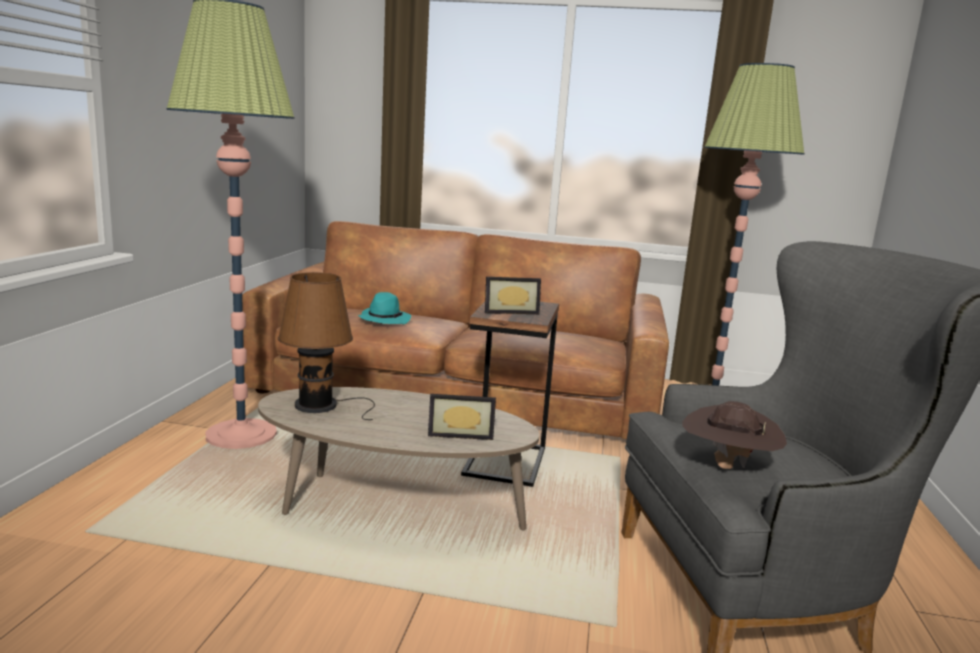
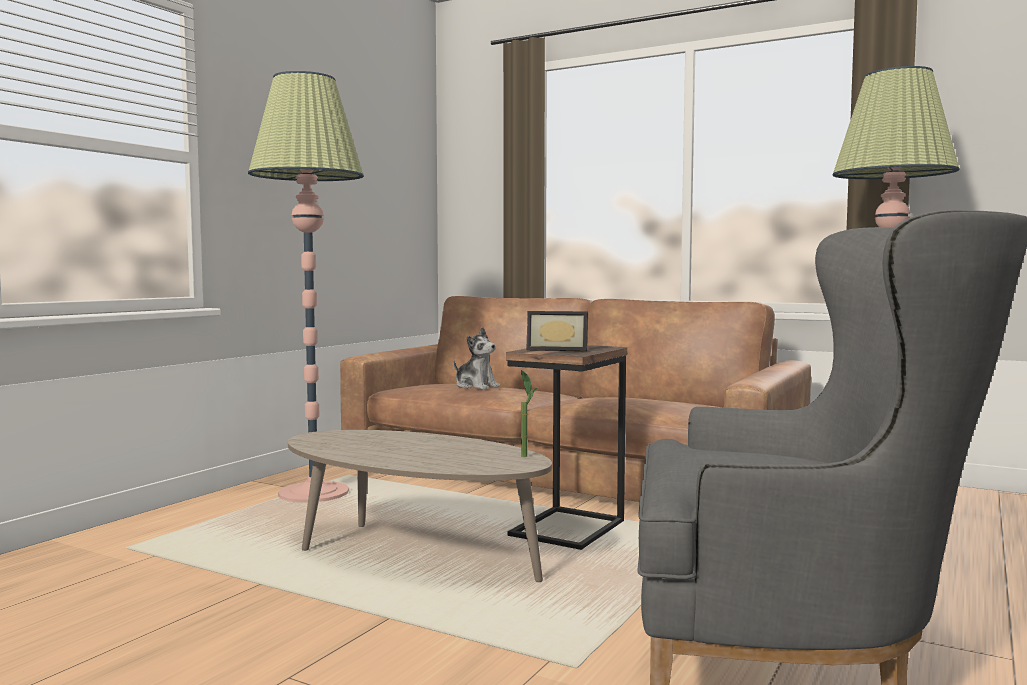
camera: 20 degrees right, 10 degrees down
brown table lamp [278,272,375,420] -> none
turquoise hat [358,292,411,324] -> plush toy [454,327,500,390]
picture frame [428,394,496,440] -> none
brown hat [682,401,787,469] -> none
none -> potted plant [521,370,539,457]

